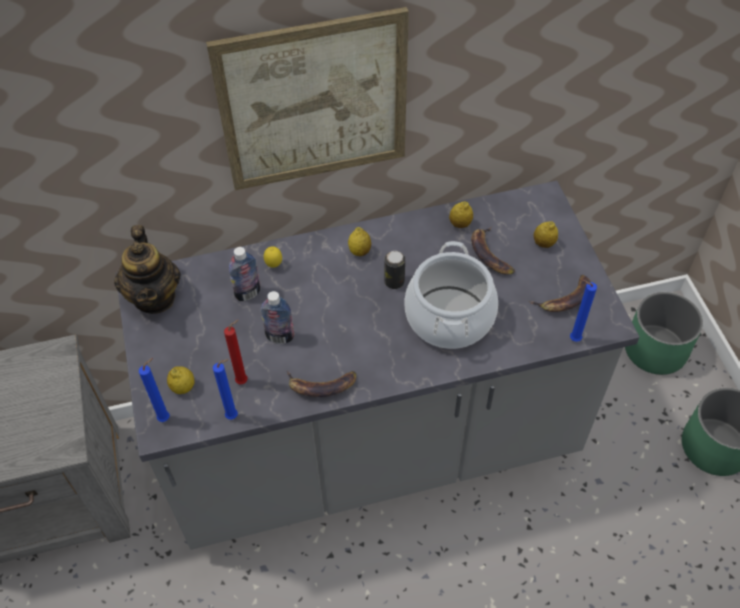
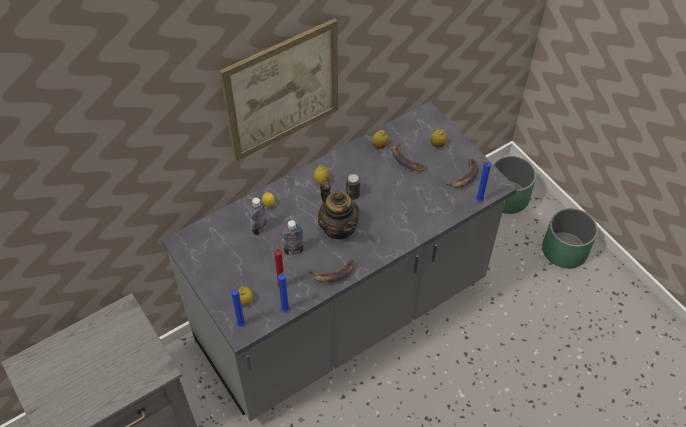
camera: 20 degrees left, 0 degrees up
teapot [114,225,181,314] -> teapot moved to [318,181,359,239]
cooking pot [404,241,498,349] -> none

